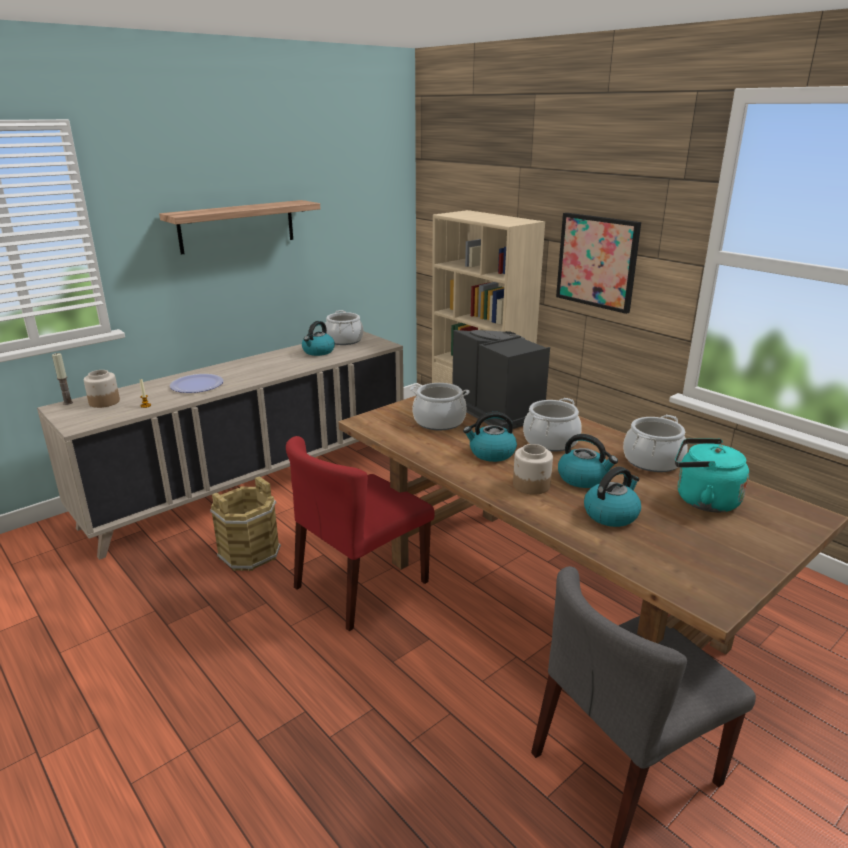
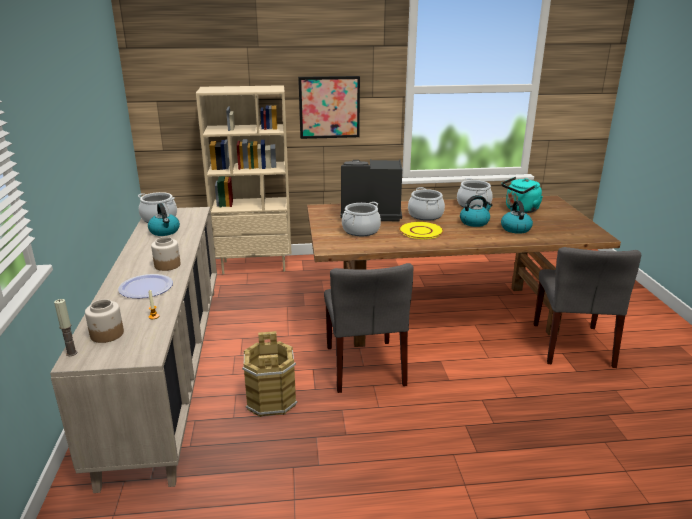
camera: 55 degrees left, 0 degrees up
shelf [159,200,320,255] -> none
red chair [286,436,435,631] -> grey chair [324,263,413,393]
kettle [463,412,517,462] -> yellow plate [399,221,444,239]
jar [513,444,553,495] -> jar moved to [151,237,181,271]

